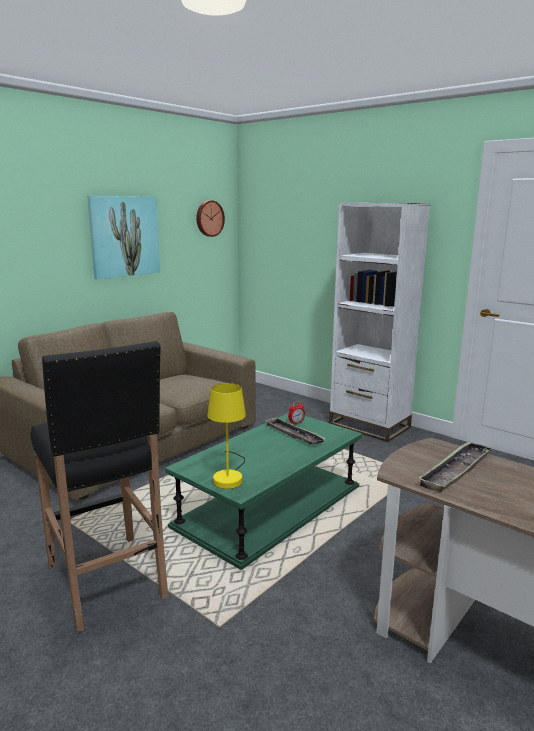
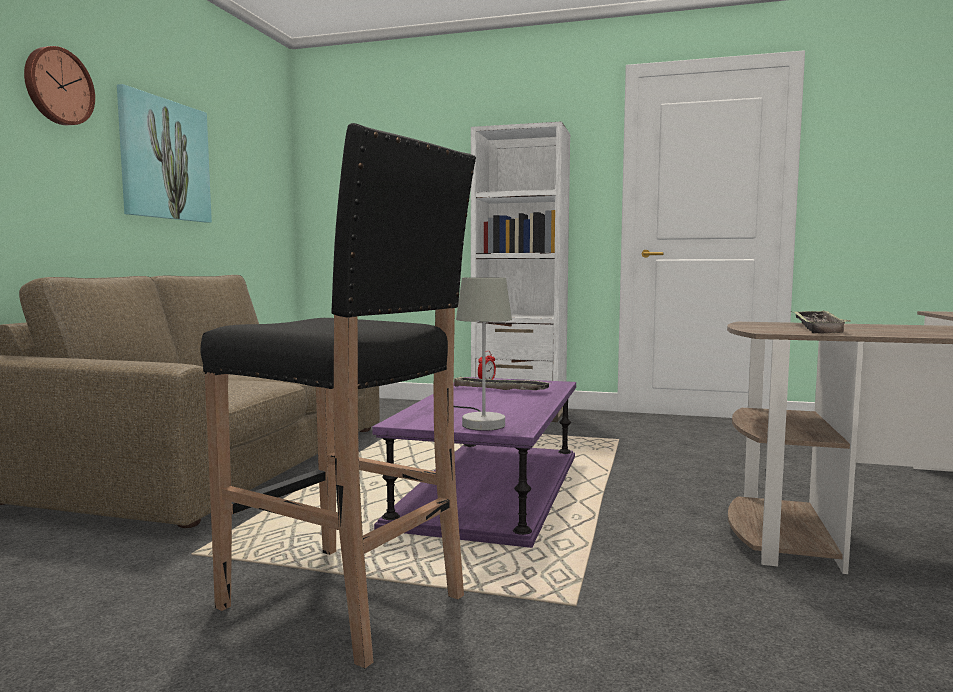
camera: 25 degrees left, 10 degrees down
green coffee table [165,413,362,570] -> purple coffee table [372,377,576,548]
wall clock [196,200,225,237] -> wall clock moved to [24,46,95,125]
yellow table lamp [207,383,246,489] -> grey table lamp [454,277,512,431]

